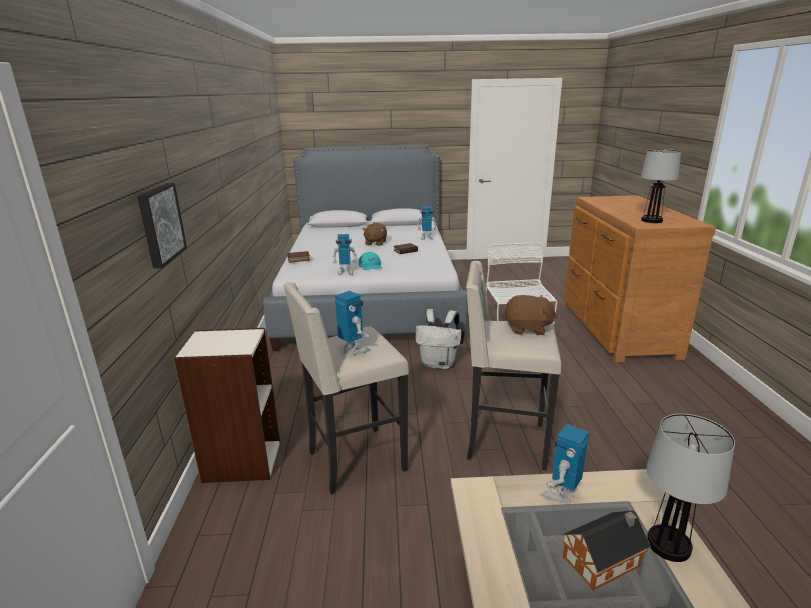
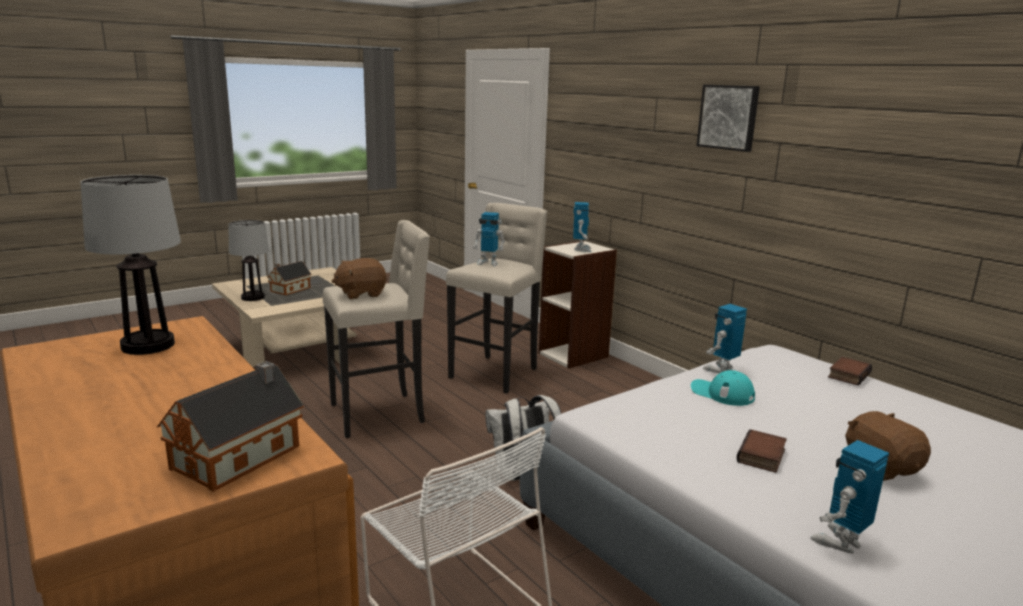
camera: 145 degrees right, 5 degrees down
picture [137,183,187,269] -> picture moved to [696,85,760,152]
toy robot [540,424,589,503] -> toy robot moved to [573,202,592,252]
none -> toy house [157,361,304,492]

